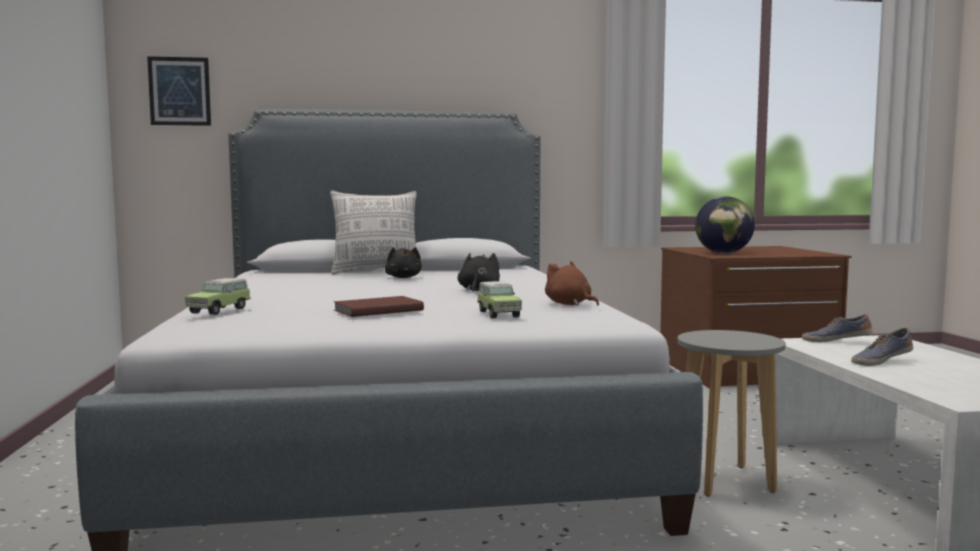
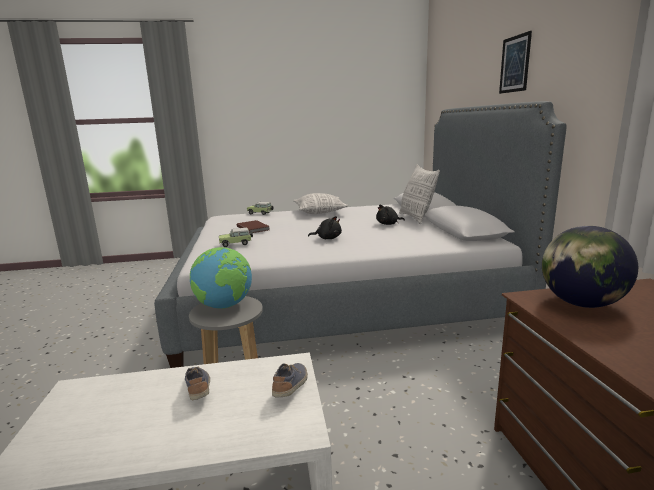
camera: 90 degrees right, 10 degrees up
picture [147,56,211,126] -> picture moved to [499,31,532,94]
brown plush toy [545,261,599,305] -> none
none -> globe [190,247,252,308]
none -> pillow [293,193,349,214]

